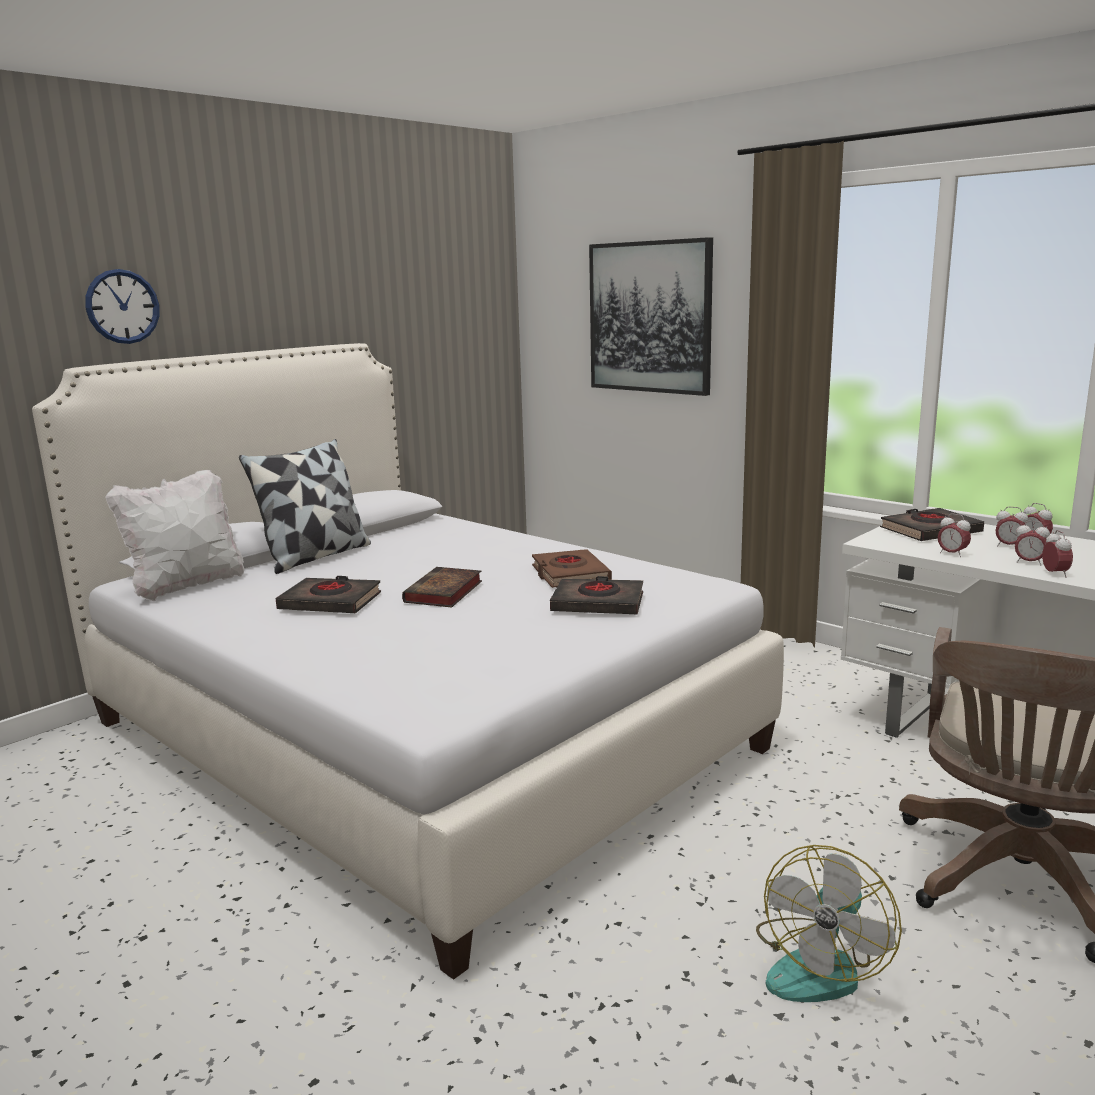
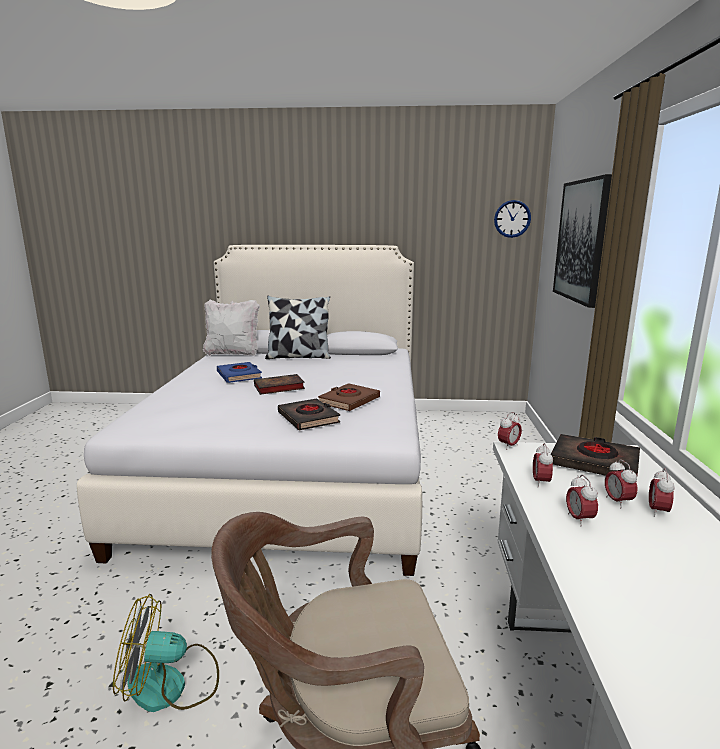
camera: 50 degrees right, 0 degrees up
wall clock [85,269,159,344] -> wall clock moved to [494,200,531,238]
black book [275,576,381,613] -> blue book [217,362,262,383]
alarm clock [1042,530,1073,577] -> alarm clock moved to [498,412,522,450]

